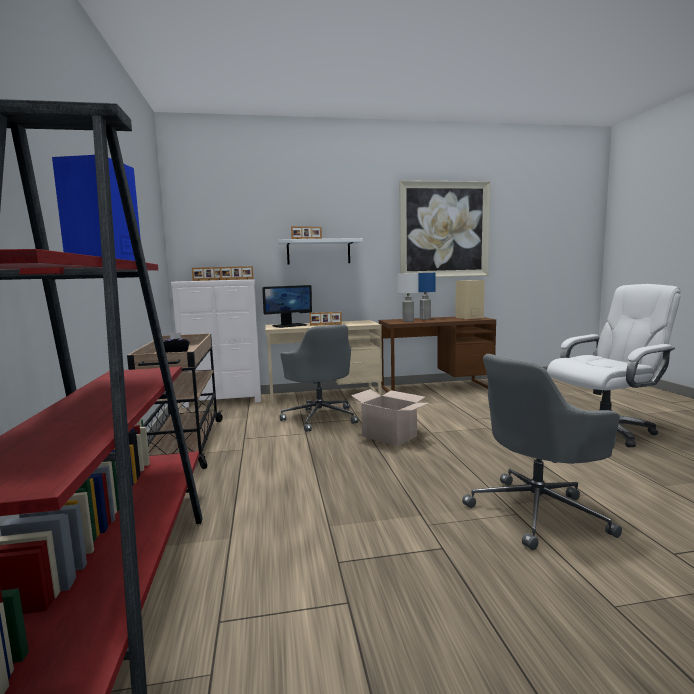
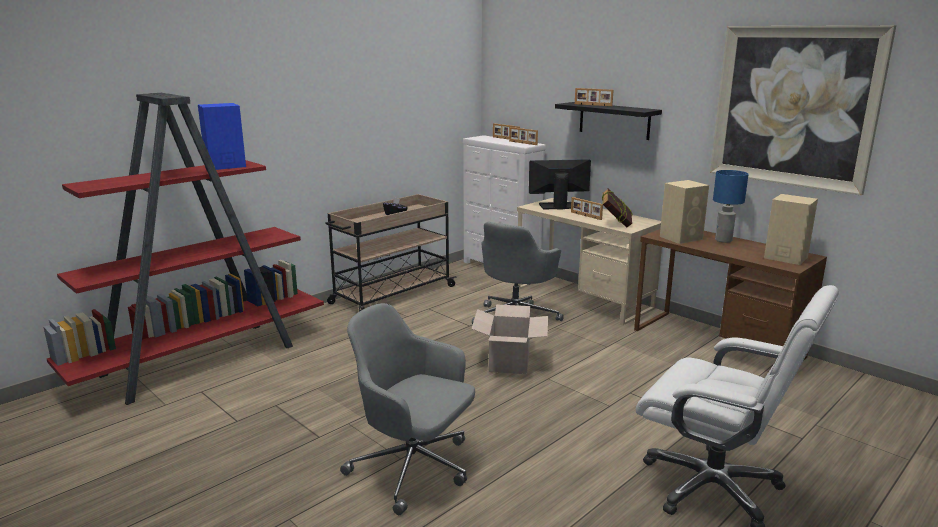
camera: 55 degrees right, 10 degrees up
monitor [262,285,312,328] -> monitor turned 150 degrees clockwise [529,159,591,210]
white shelf [278,238,363,265] -> black shelf [555,102,662,140]
white table lamp [398,273,419,322] -> beige speaker [660,180,709,244]
none -> book [602,189,632,228]

